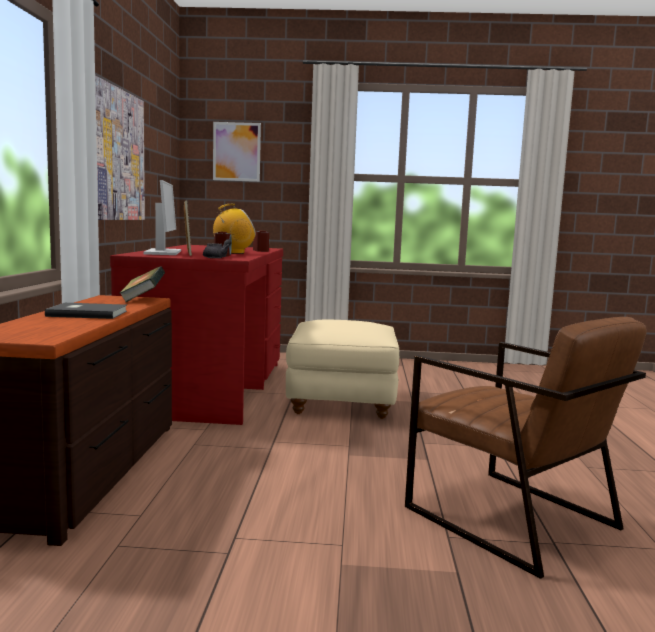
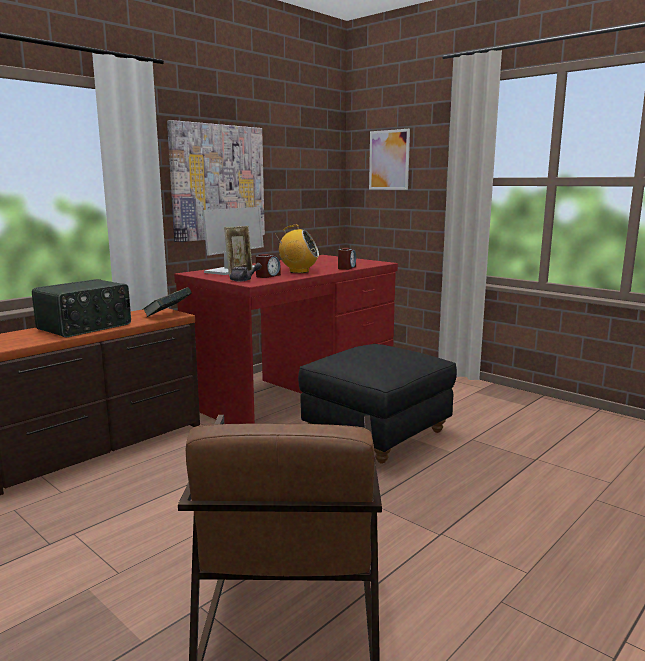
camera: 40 degrees right, 5 degrees up
grey book [45,303,127,319] -> radio [32,279,131,337]
beige ottoman [286,320,399,419] -> black ottoman [298,344,457,464]

